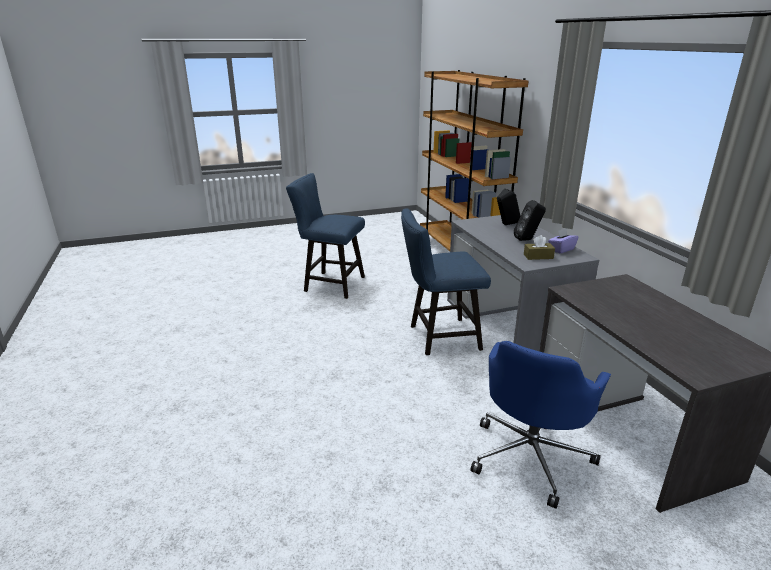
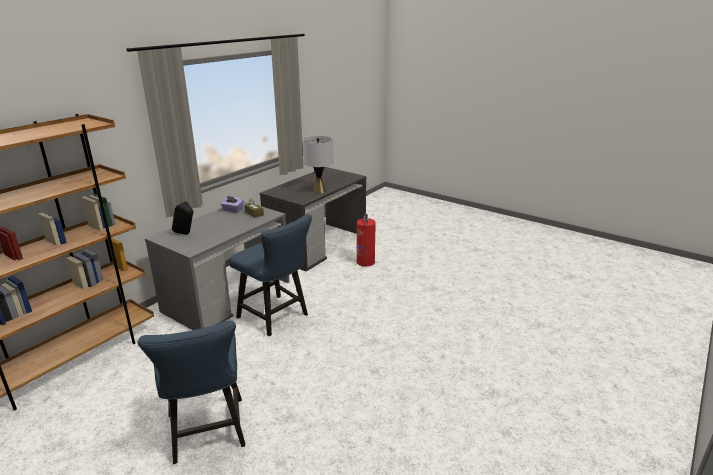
camera: 125 degrees left, 0 degrees up
blue office chair [470,341,611,509] -> fire extinguisher [356,213,376,267]
black speaker [514,200,546,241] -> none
none -> grey table lamp [303,136,334,194]

